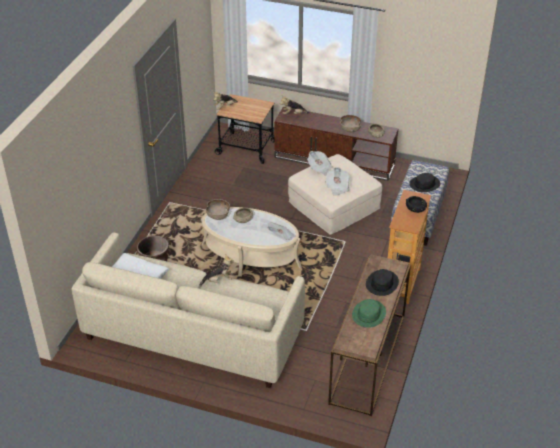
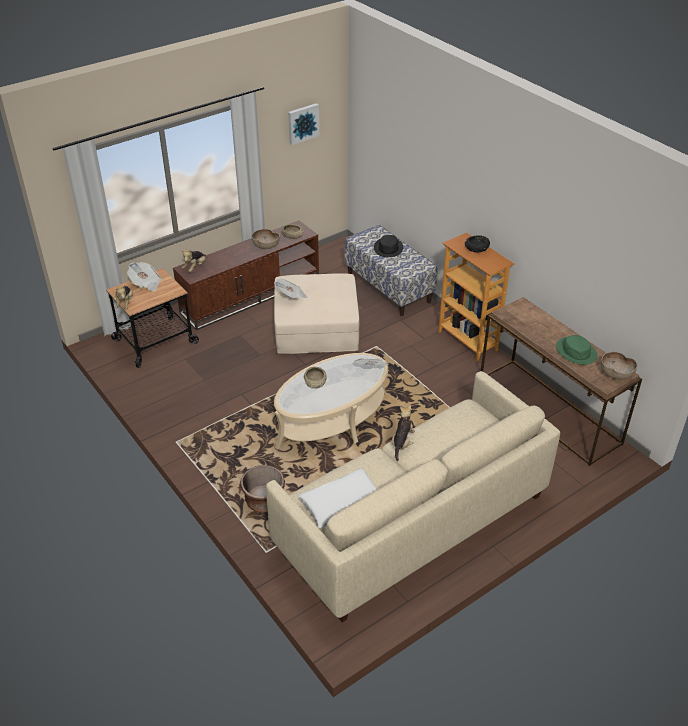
camera: 55 degrees left, 0 degrees up
brown bowl [206,199,230,220] -> brown bowl moved to [601,352,637,380]
newspaper [325,167,350,196] -> newspaper moved to [127,262,162,291]
black hat [366,269,399,296] -> none
none -> picture [288,103,319,145]

